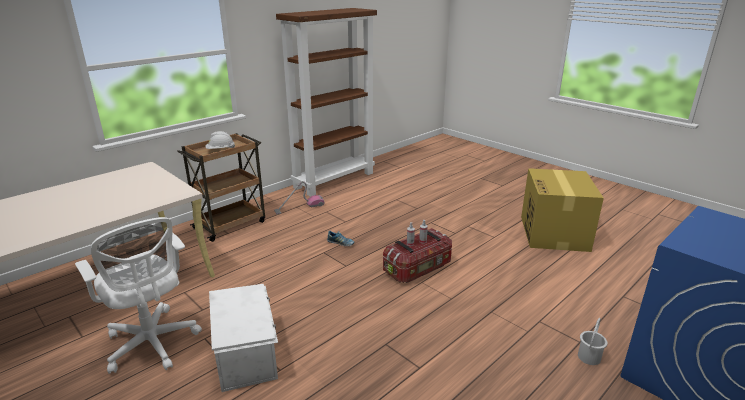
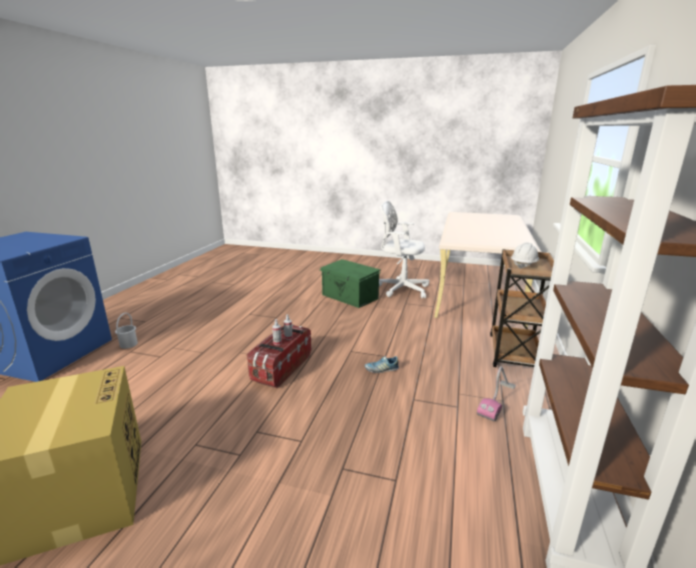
camera: 150 degrees right, 5 degrees down
white storage box [209,284,278,392] -> green storage box [320,259,381,308]

